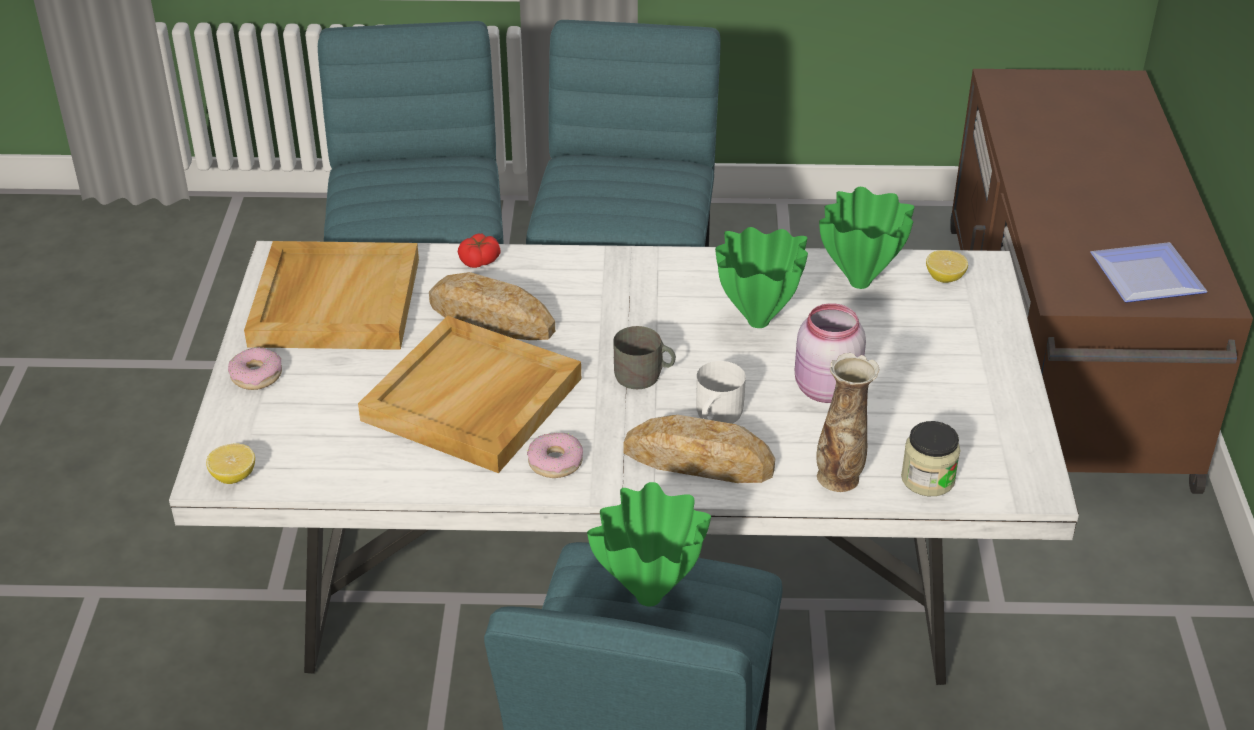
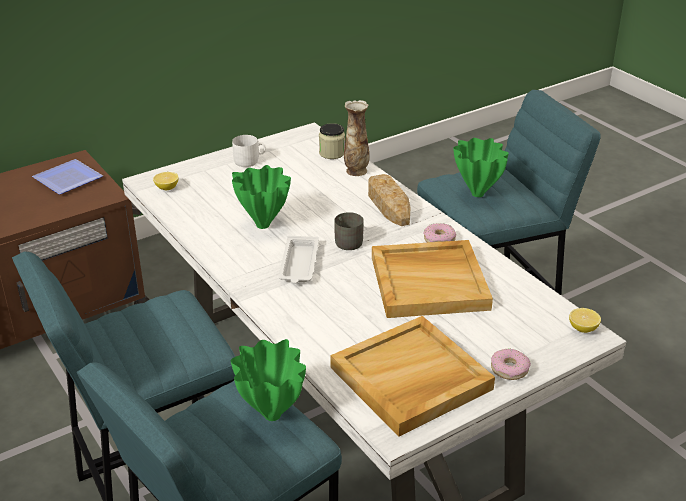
camera: 125 degrees left, 5 degrees down
bread [429,272,555,340] -> none
tomato [458,234,501,268] -> none
white mug [696,361,746,424] -> white mug moved to [232,135,266,167]
pink jar [795,303,866,403] -> none
green vase [819,187,915,289] -> green vase moved to [231,339,306,421]
none -> white tray [279,236,319,283]

